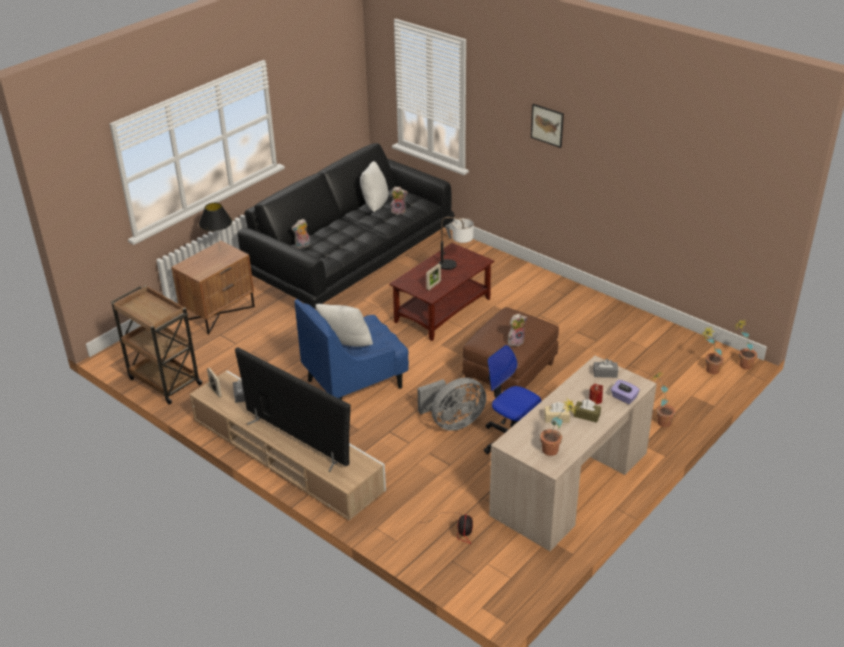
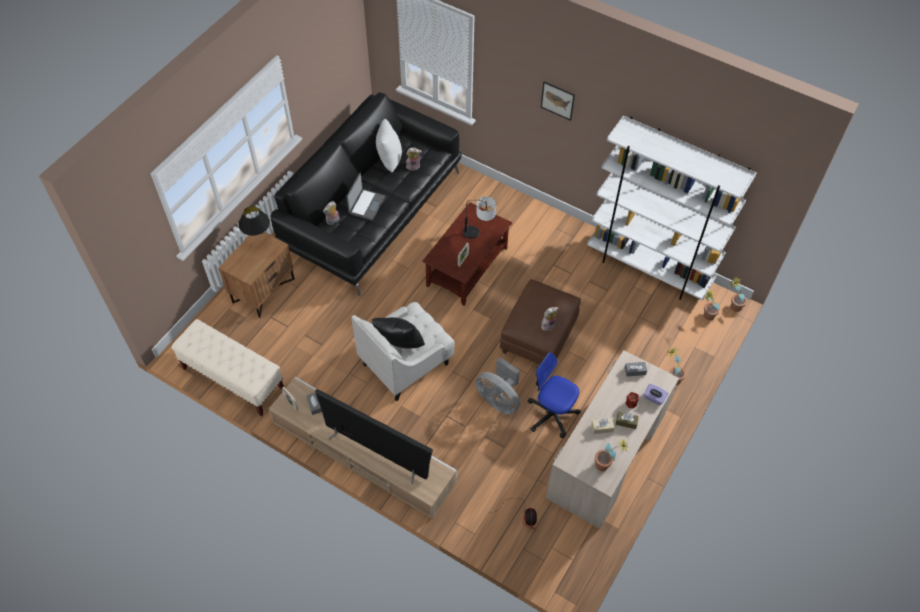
camera: 10 degrees left, 20 degrees up
brown cart [111,285,203,405] -> beige bench [172,319,284,417]
blue armchair [294,299,409,400] -> white armchair [351,302,455,401]
white pillow [316,304,373,347] -> black pillow [371,317,425,348]
grey fan [417,378,486,431] -> grey fan turned 75 degrees clockwise [475,357,520,414]
none -> laptop [346,173,385,221]
none -> white bookcase [587,115,756,300]

